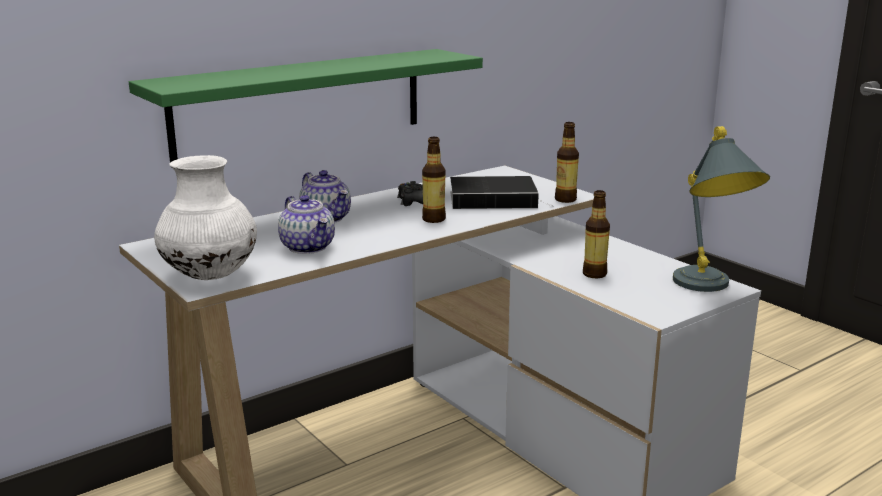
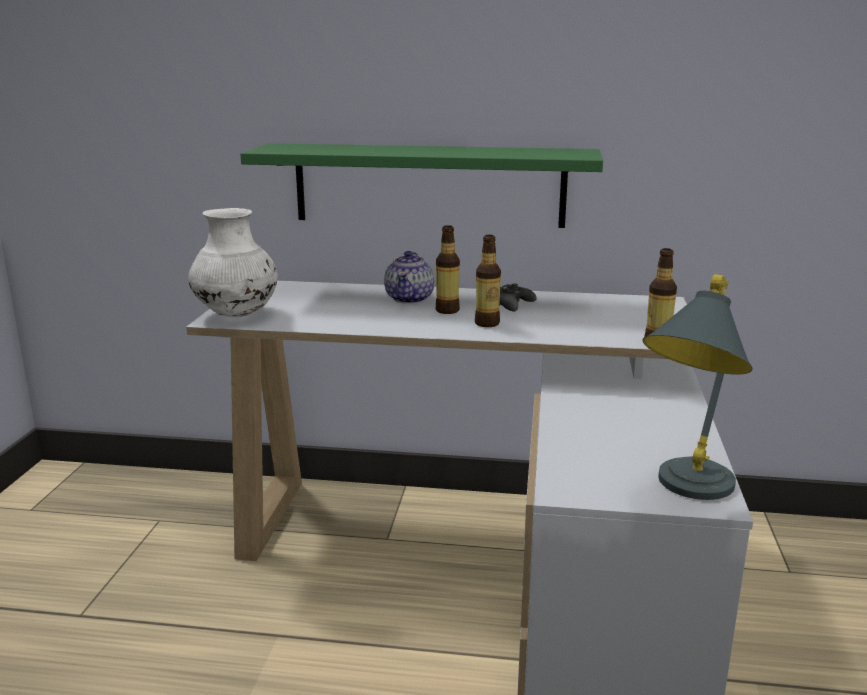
camera: 45 degrees right, 0 degrees up
teapot [278,195,335,254] -> none
book [450,176,554,209] -> none
bottle [583,190,610,278] -> bottle moved to [436,225,460,314]

